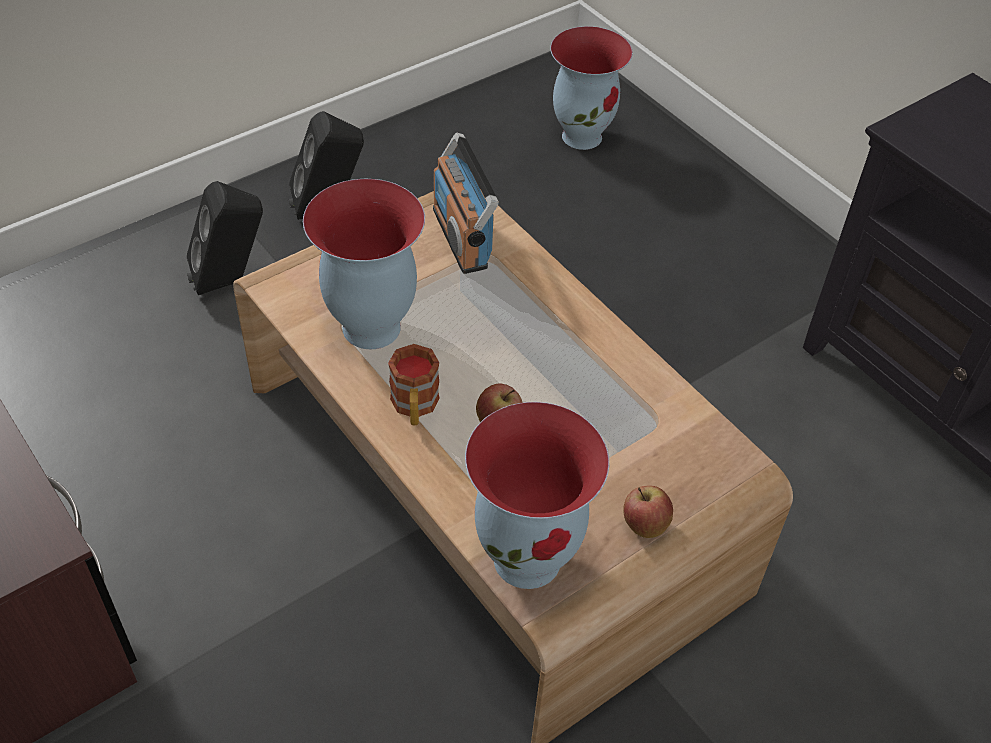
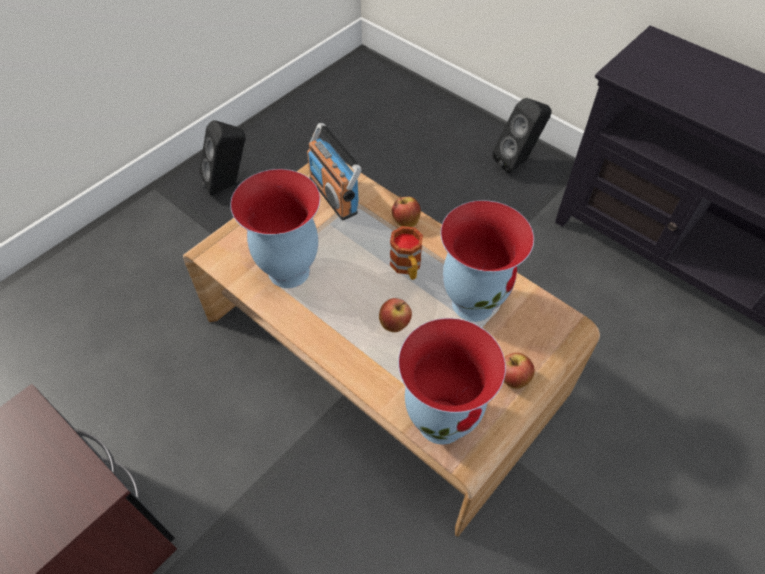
camera: 10 degrees left, 5 degrees up
black speaker [187,181,263,295] -> black speaker moved to [492,98,552,173]
mug [388,344,440,426] -> mug moved to [390,226,423,280]
vase [550,26,633,150] -> vase moved to [440,200,534,322]
none -> apple [392,196,421,227]

